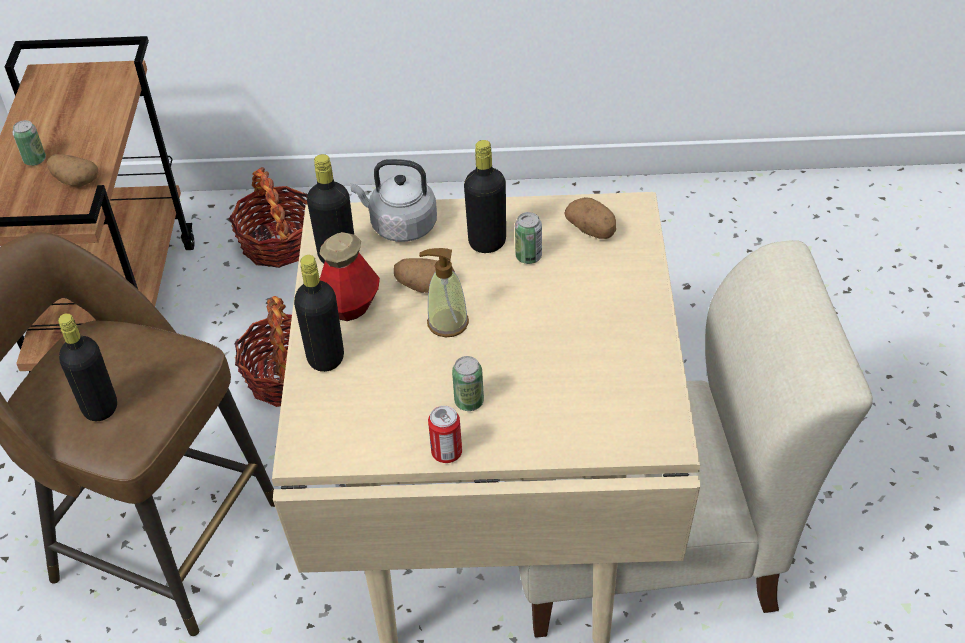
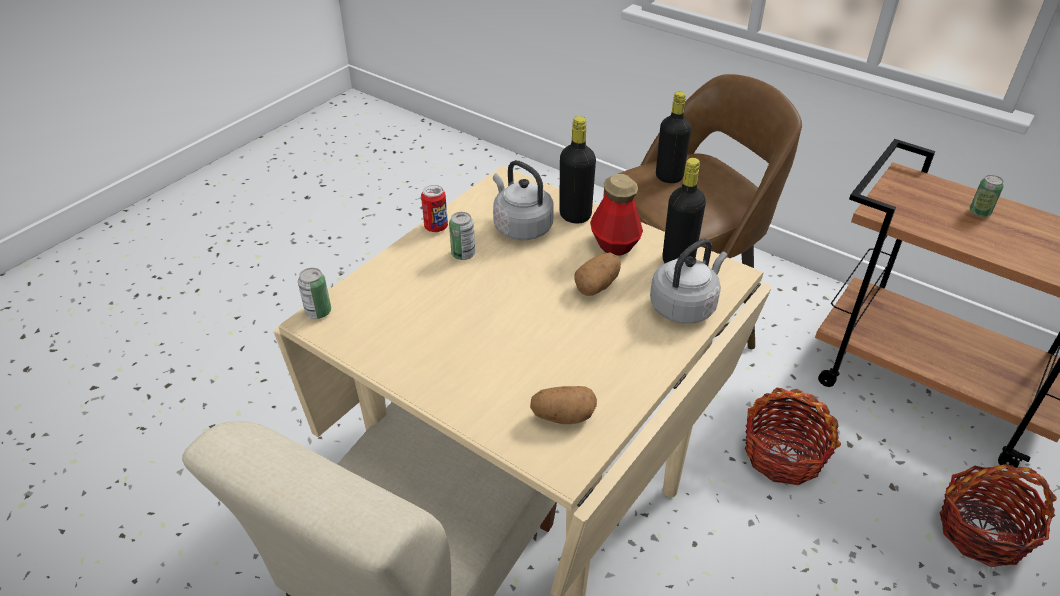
camera: 125 degrees right, 5 degrees down
potato [47,154,98,186] -> none
soap dispenser [419,248,469,337] -> none
black bottle [464,140,506,253] -> none
can [515,212,542,264] -> can moved to [298,268,331,319]
none -> grey kettle [493,160,554,240]

